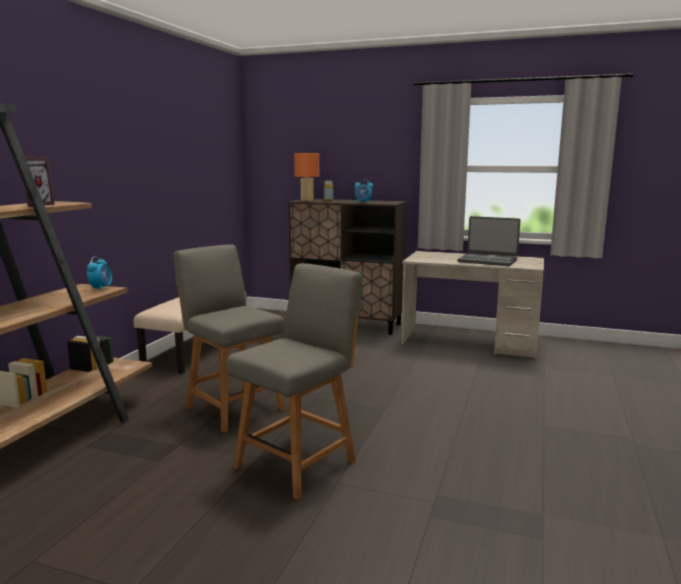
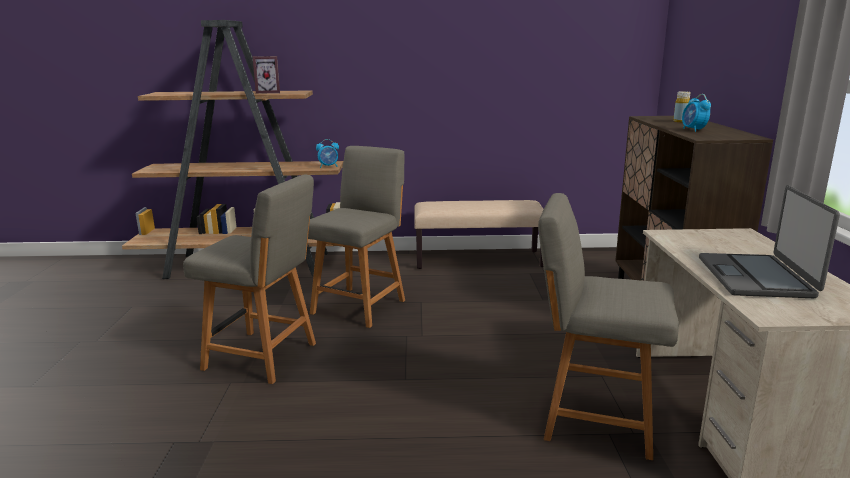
camera: 70 degrees right, 5 degrees up
orange table lamp [294,153,319,201] -> none
none -> grey chair [538,193,679,460]

